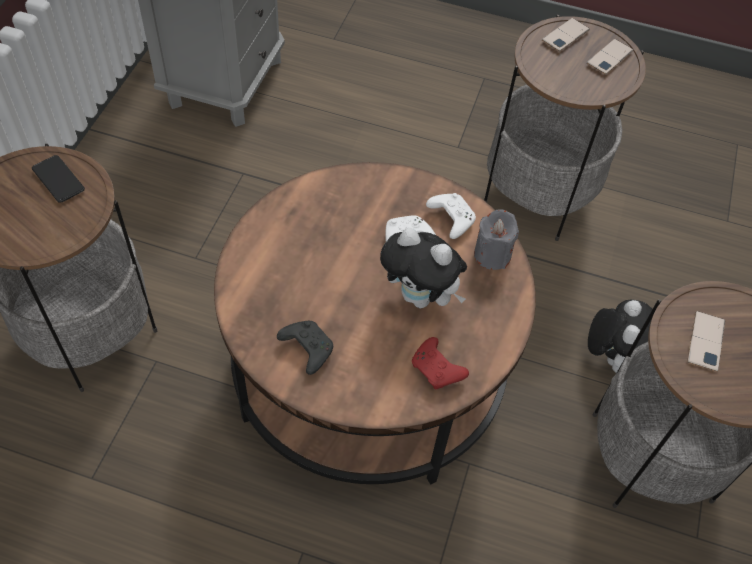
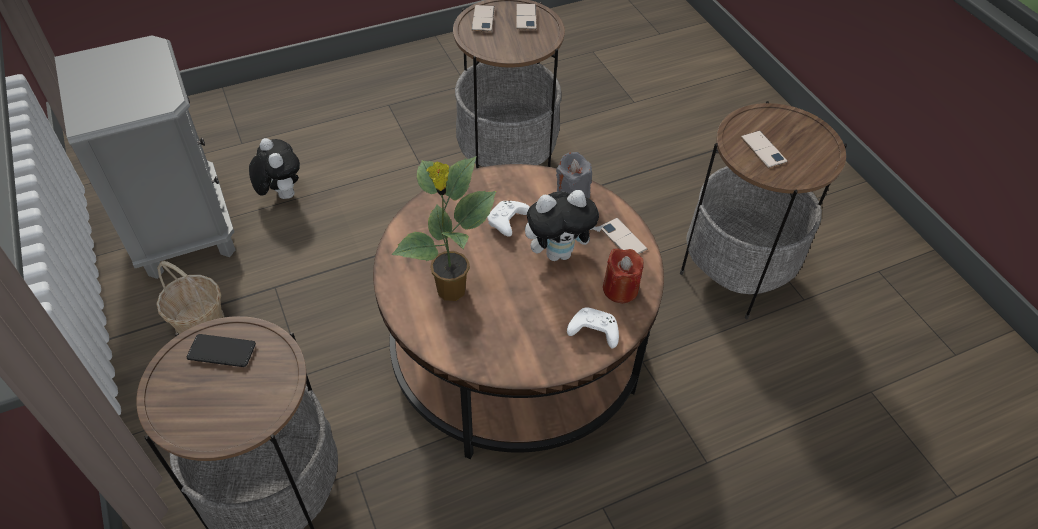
camera: 40 degrees left, 5 degrees down
black game controller [277,321,333,375] -> none
red game controller [412,337,469,390] -> red candle [603,249,644,303]
white game controller [426,193,476,239] -> white game controller moved to [567,307,619,348]
plush toy [588,299,652,373] -> plush toy moved to [249,138,300,199]
none -> basket [157,261,224,334]
none -> potted plant [391,156,496,301]
none -> phone [600,218,647,254]

